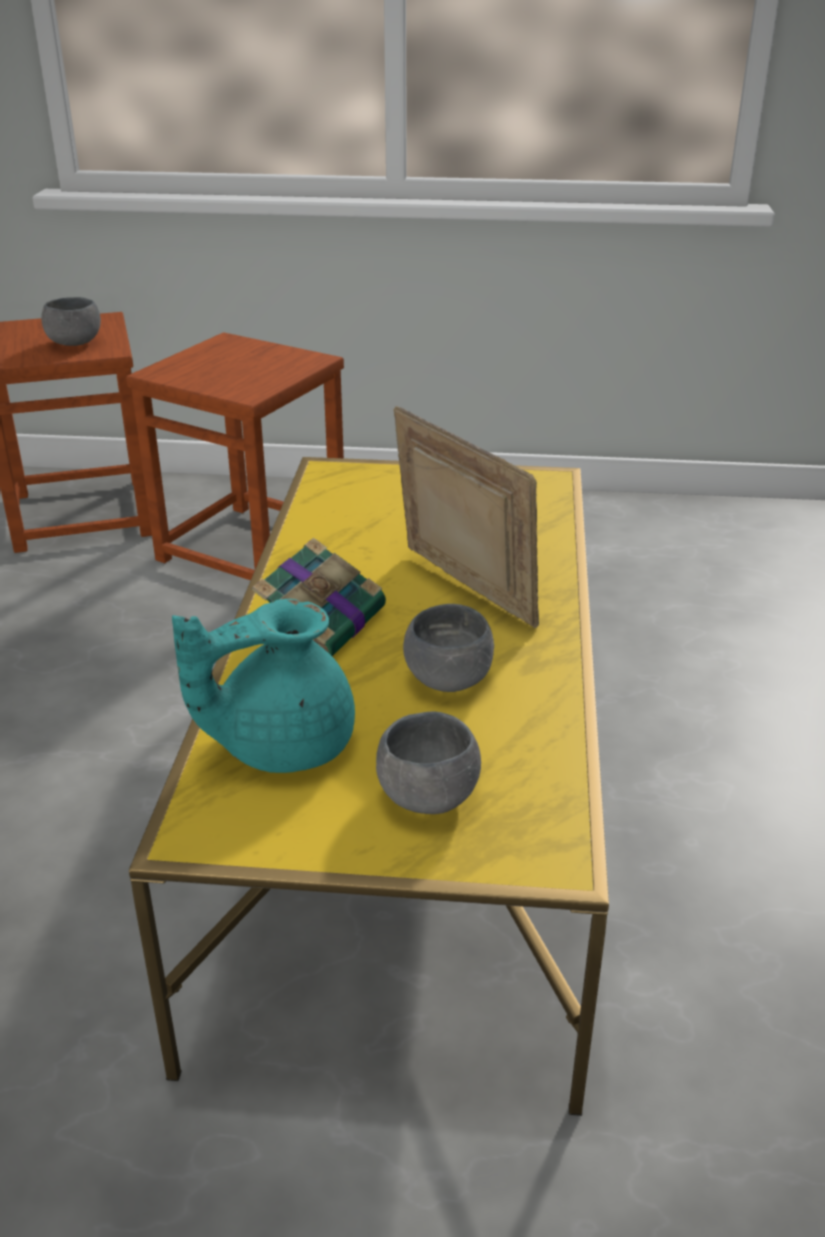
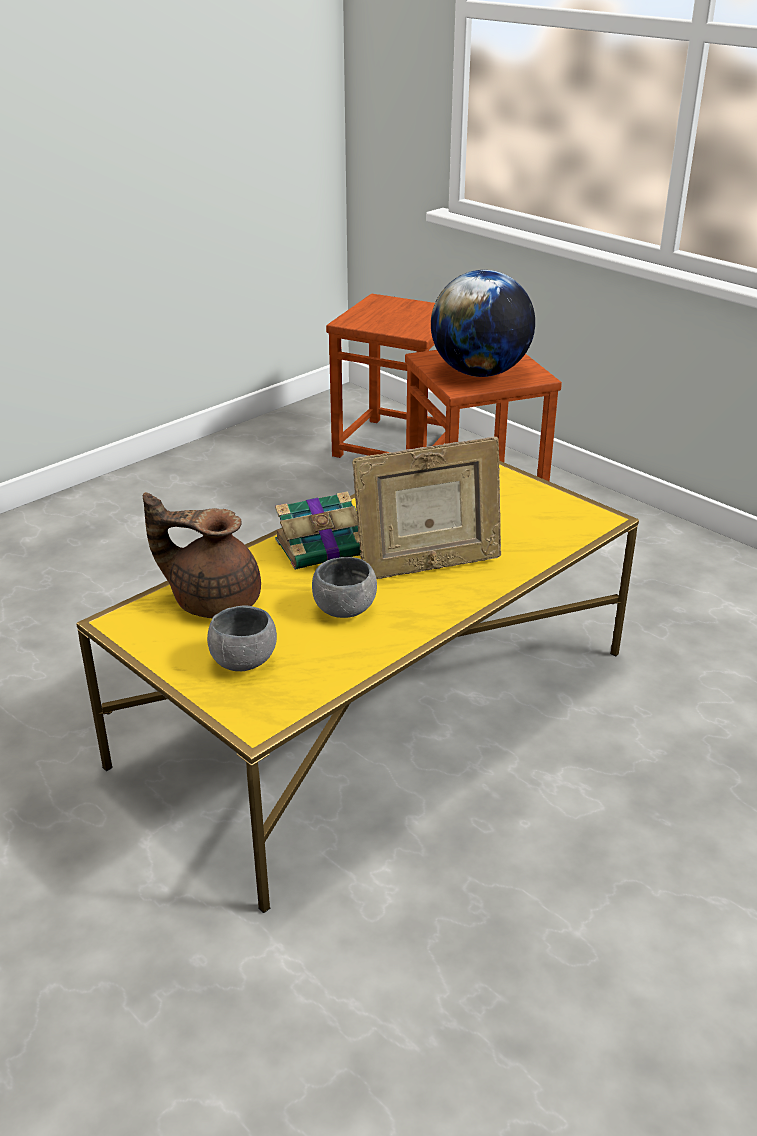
camera: 40 degrees right, 0 degrees up
grey bowl [41,297,101,346] -> none
turquoise teapot [172,599,355,773] -> brown teapot [143,492,261,618]
picture frame [393,406,539,628] -> picture frame turned 75 degrees clockwise [352,437,501,579]
none -> globe [431,270,535,377]

